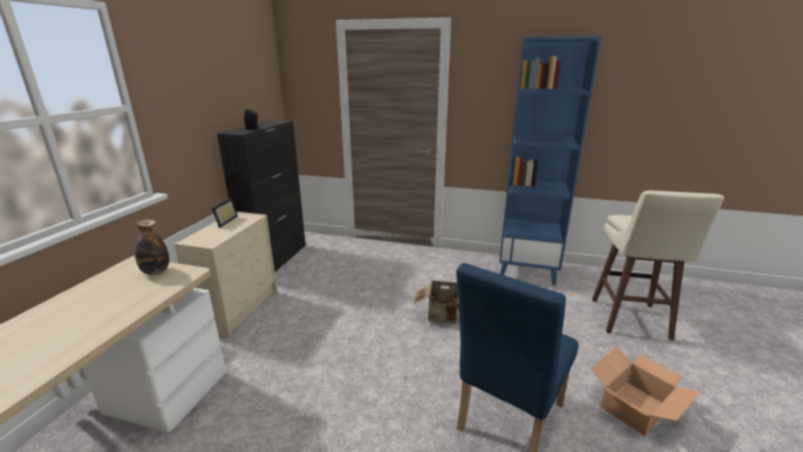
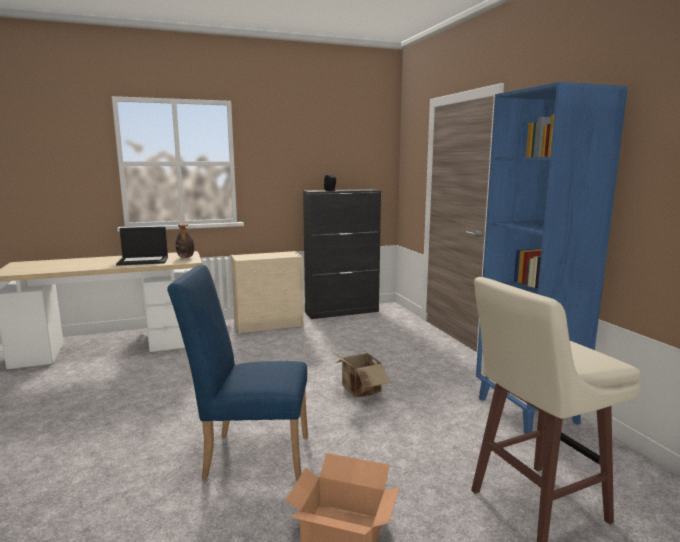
camera: 55 degrees right, 10 degrees down
picture frame [212,198,238,228] -> none
none -> laptop [116,227,168,266]

